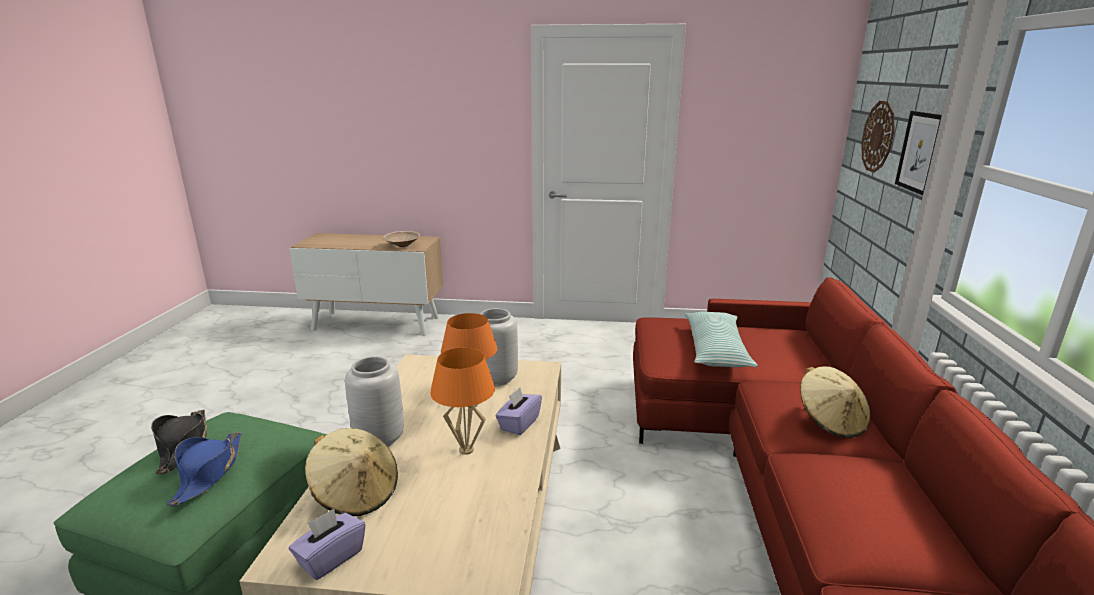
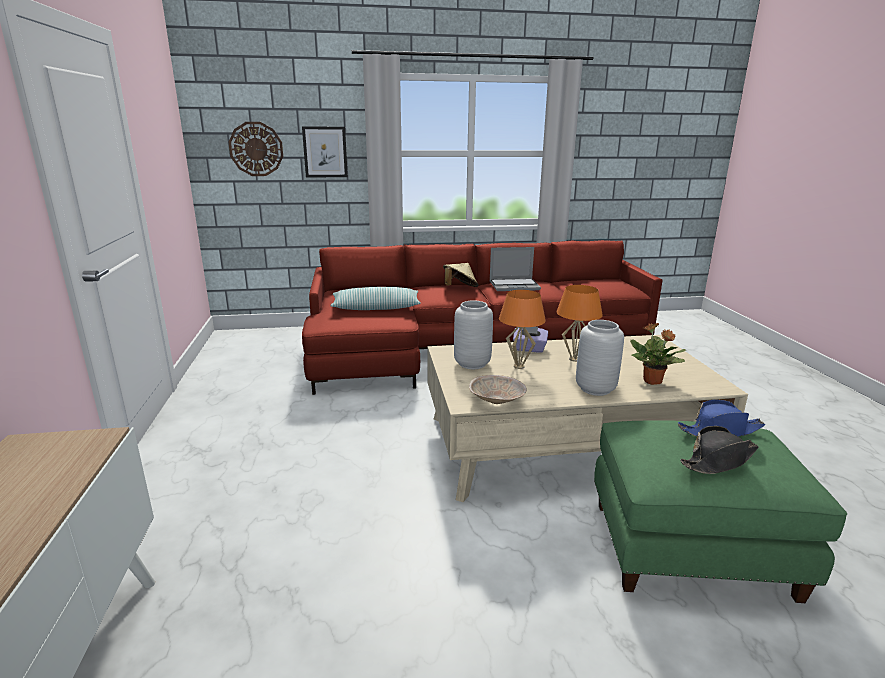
camera: 105 degrees left, 0 degrees up
purple tissue box [289,509,365,580] -> none
beige hat [305,428,398,516] -> potted plant [630,323,686,385]
beige bowl [383,231,420,247] -> beige bowl moved to [469,375,527,404]
none -> laptop [489,247,541,291]

